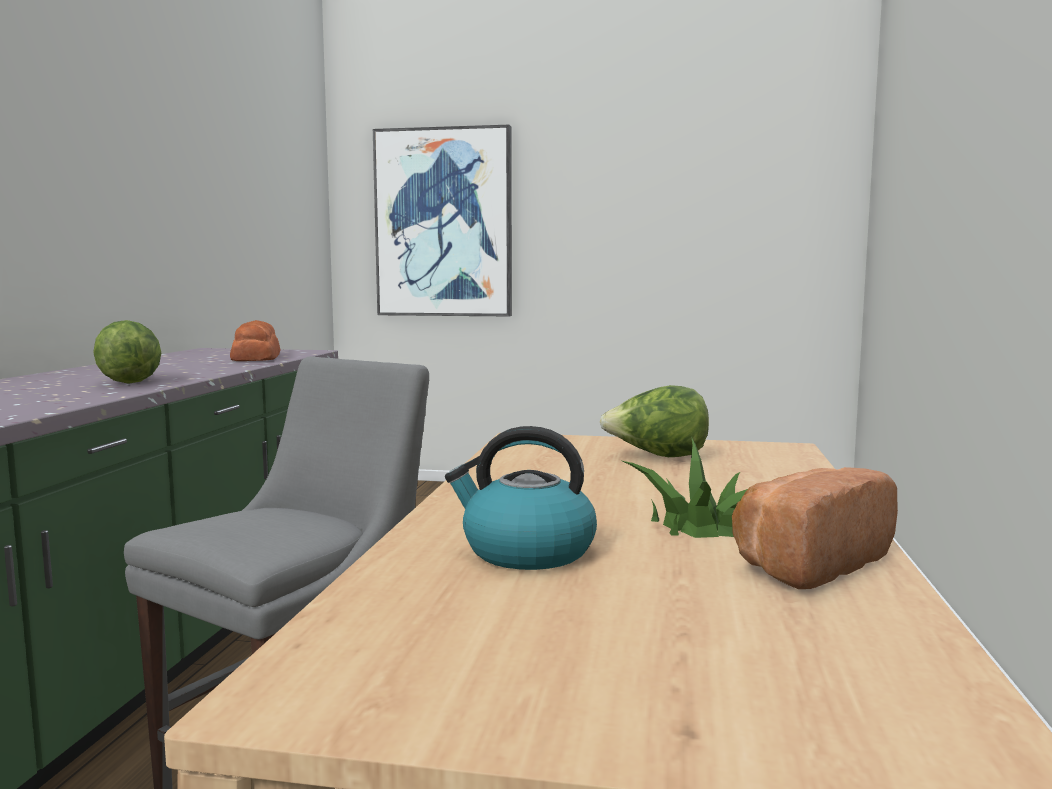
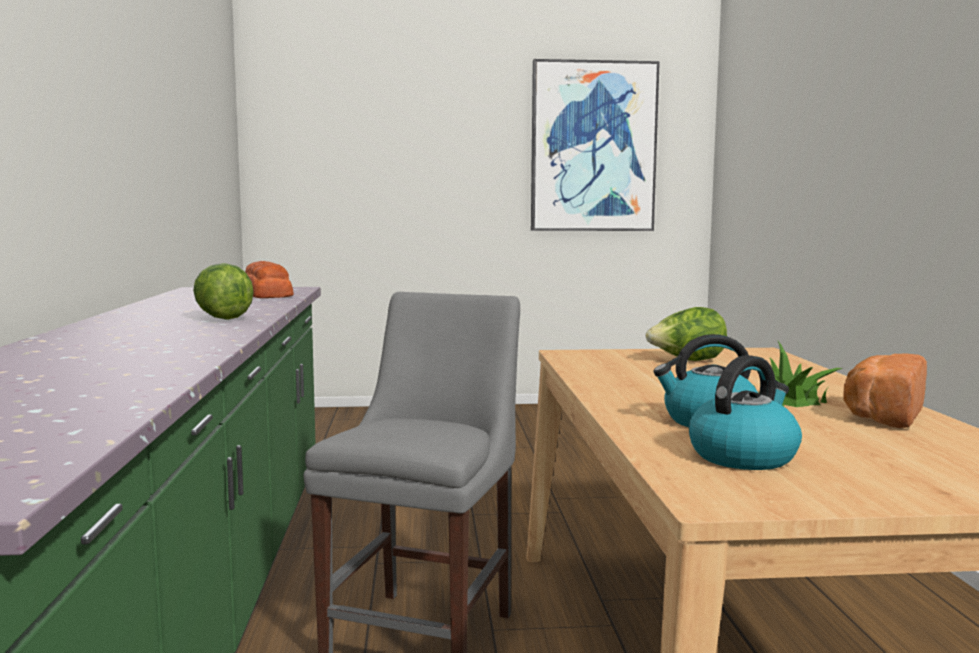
camera: 15 degrees left, 0 degrees up
picture [373,125,512,316] -> picture moved to [531,59,660,231]
none -> kettle [689,355,802,470]

